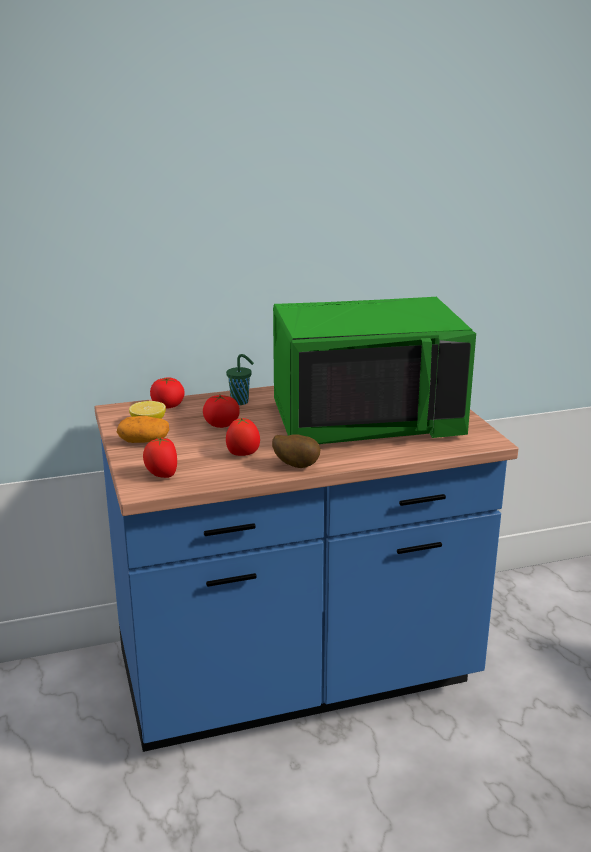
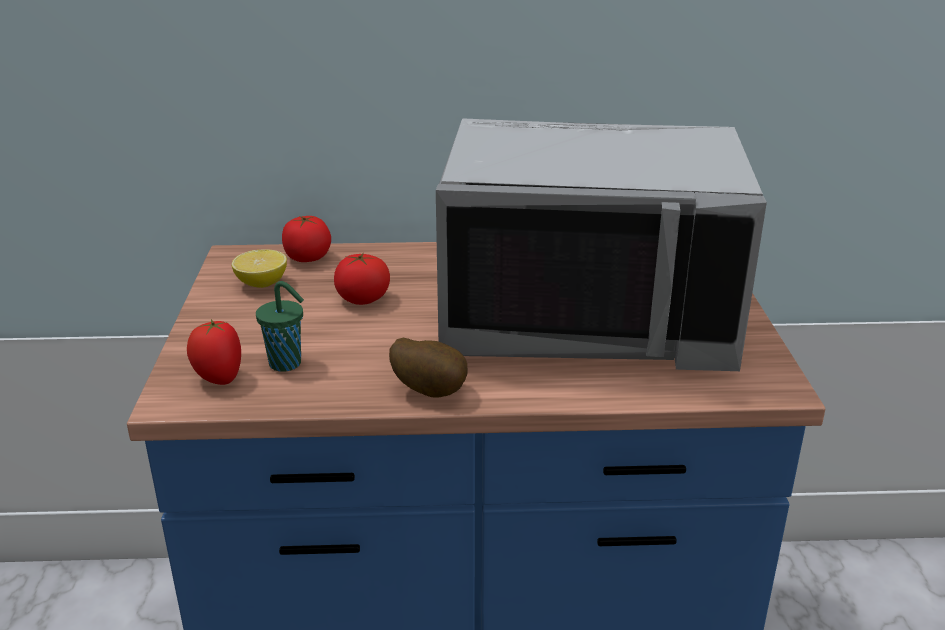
camera: 15 degrees right, 5 degrees up
potato [117,416,169,443] -> none
green cup [226,354,254,405] -> green cup moved to [256,281,304,372]
tomato [226,418,260,456] -> none
green microwave [273,297,476,444] -> grey microwave [436,118,767,371]

